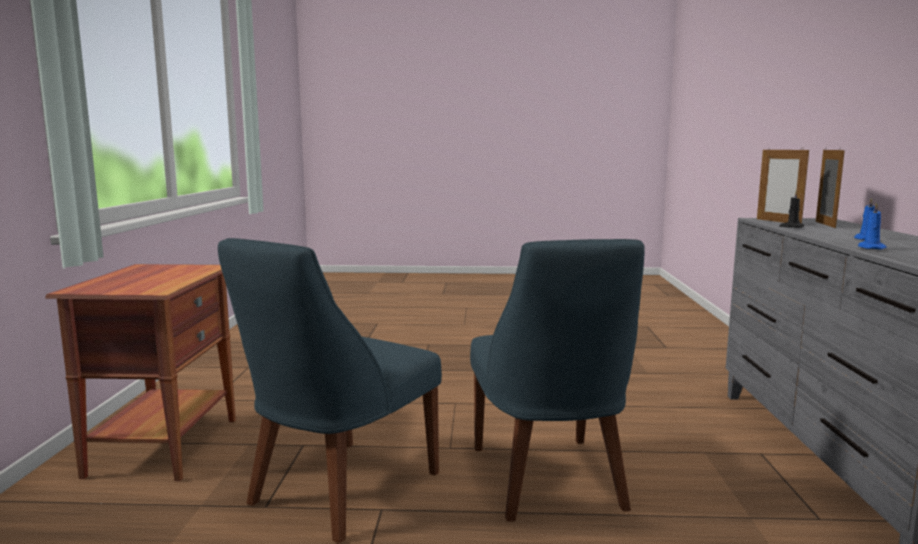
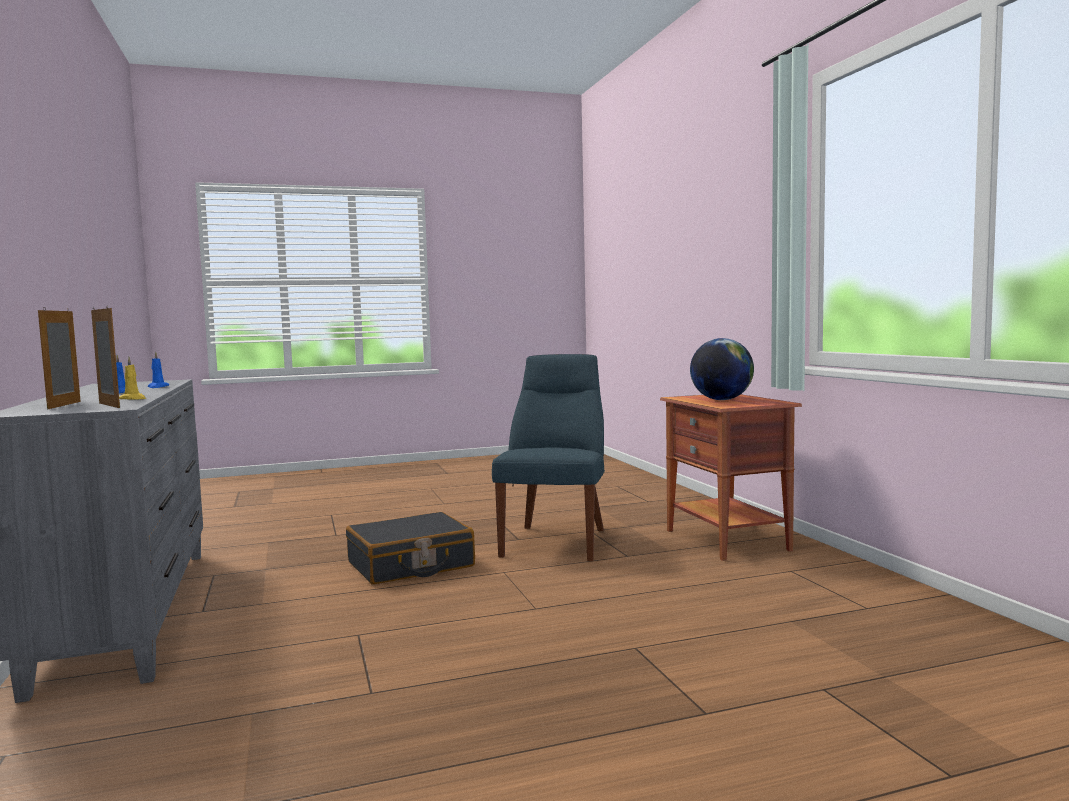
camera: 160 degrees right, 5 degrees down
blue chair [470,239,645,522] -> black suitcase [346,512,475,584]
black candle [779,191,805,228] -> yellow candle [119,357,146,399]
none -> globe [690,338,754,400]

